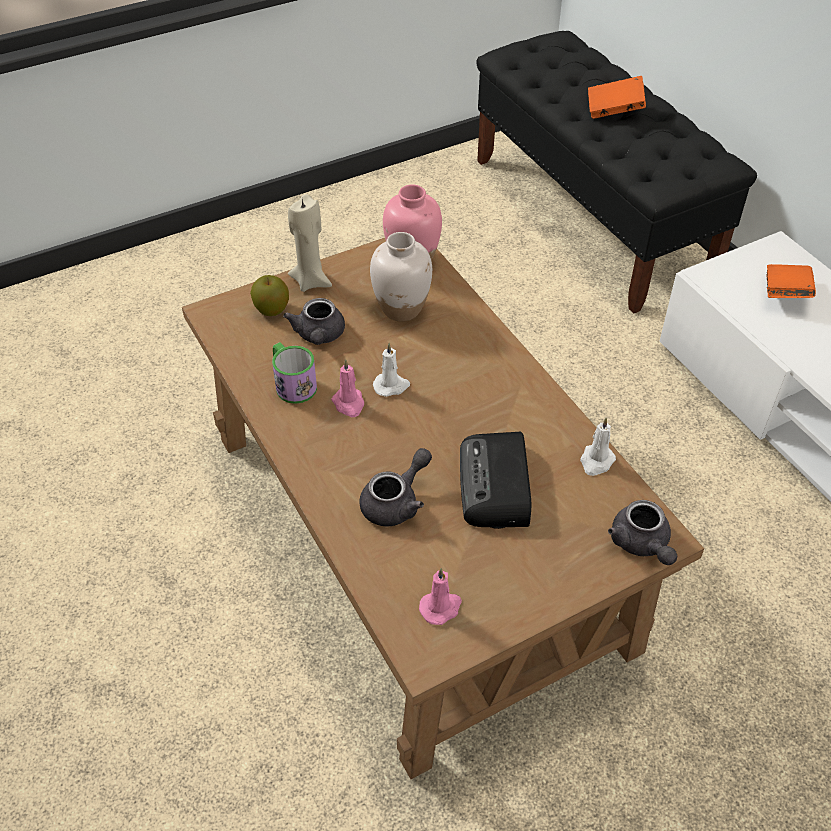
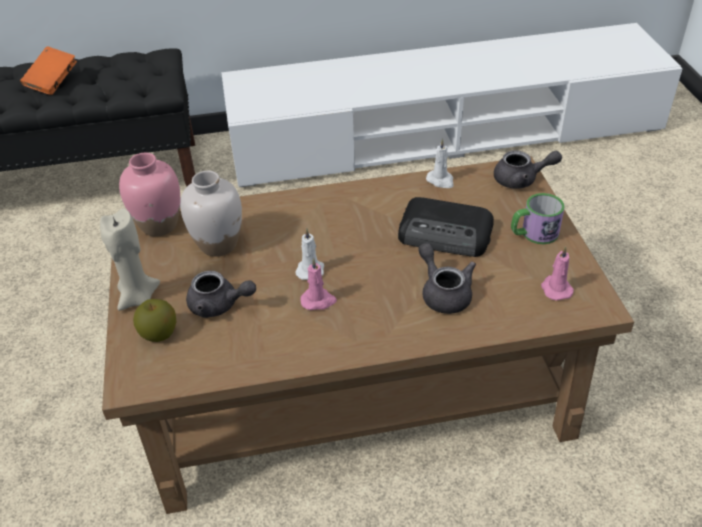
camera: 70 degrees left, 5 degrees down
mug [272,342,317,404] -> mug moved to [511,193,565,244]
orange book [766,264,816,298] -> none

